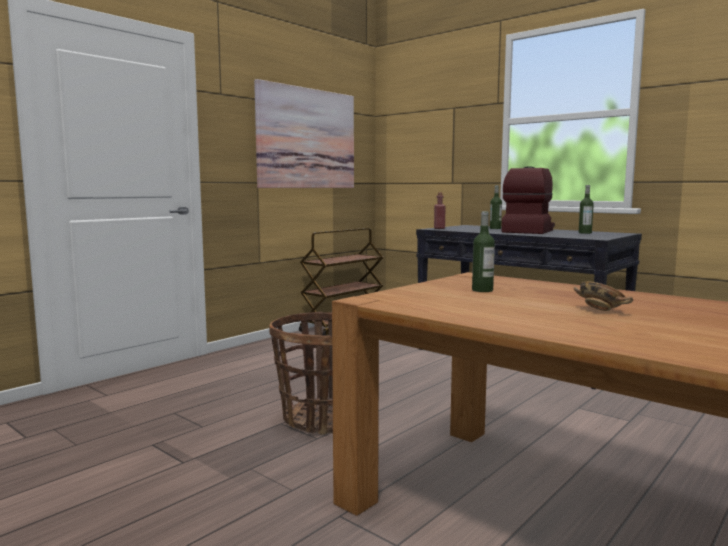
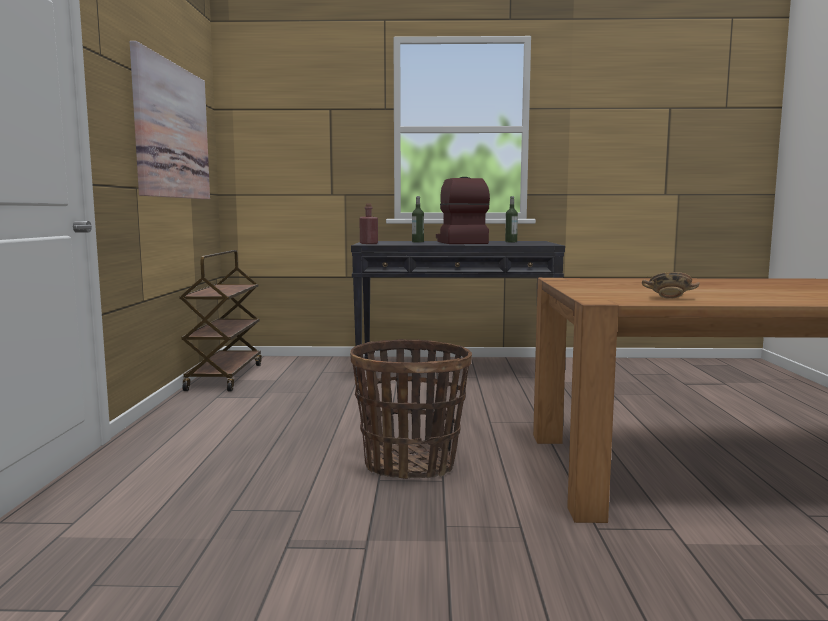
camera: 40 degrees left, 0 degrees up
bottle [472,211,495,292] -> none
bowl [573,282,633,311] -> bowl moved to [642,272,700,299]

